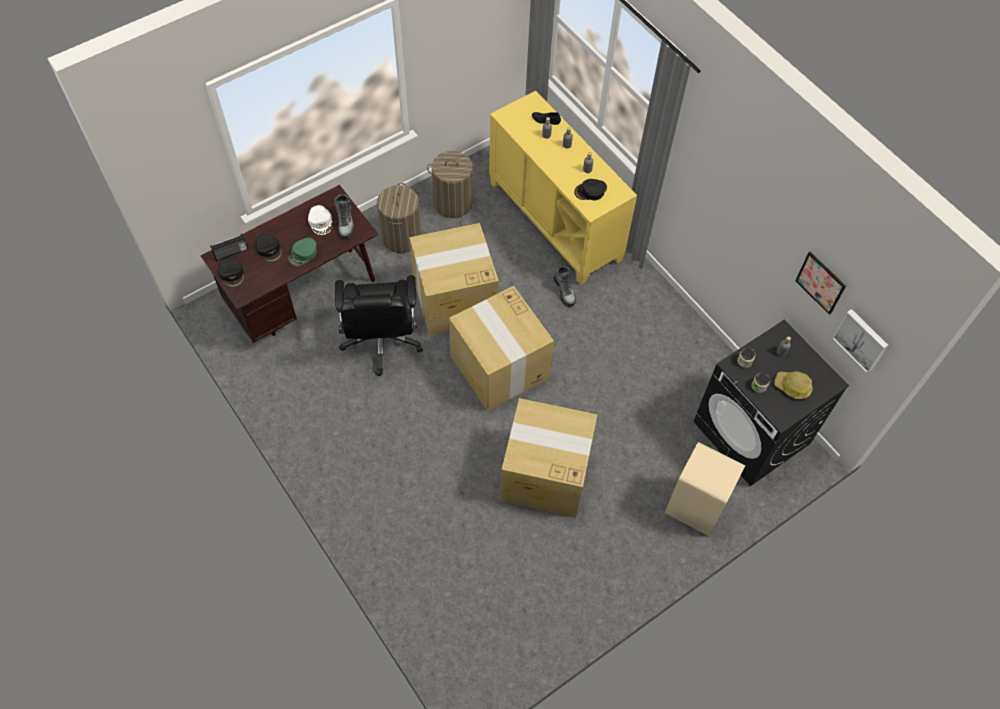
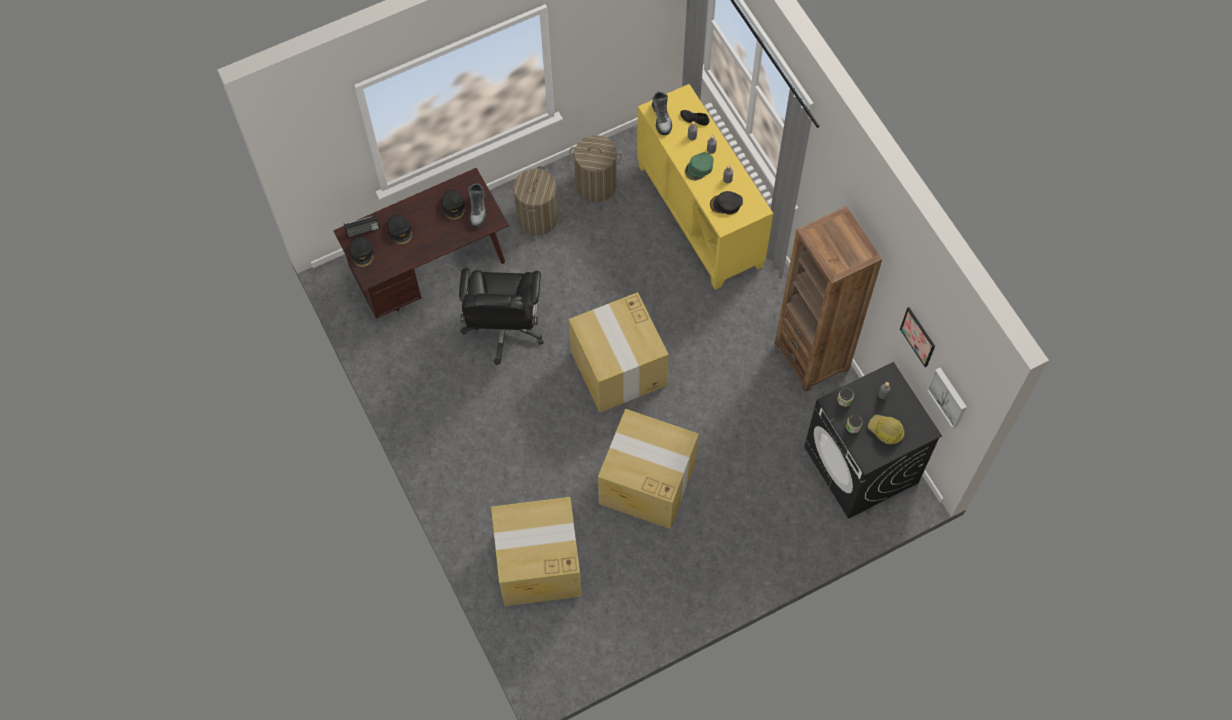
camera: 10 degrees right, 5 degrees up
green cap [288,238,317,266] -> green cap moved to [685,152,714,180]
white cap [308,205,333,235] -> black cap [441,190,465,221]
cardboard box [409,223,499,335] -> cardboard box moved to [491,497,582,606]
boot [554,266,576,307] -> boot moved to [652,91,672,135]
beige trash can [665,442,745,536] -> none
none -> brown bookcase [775,206,882,392]

